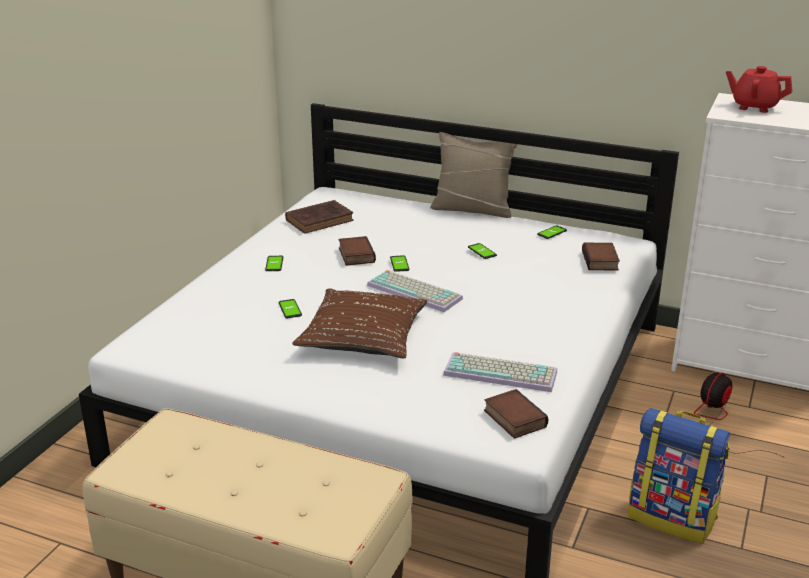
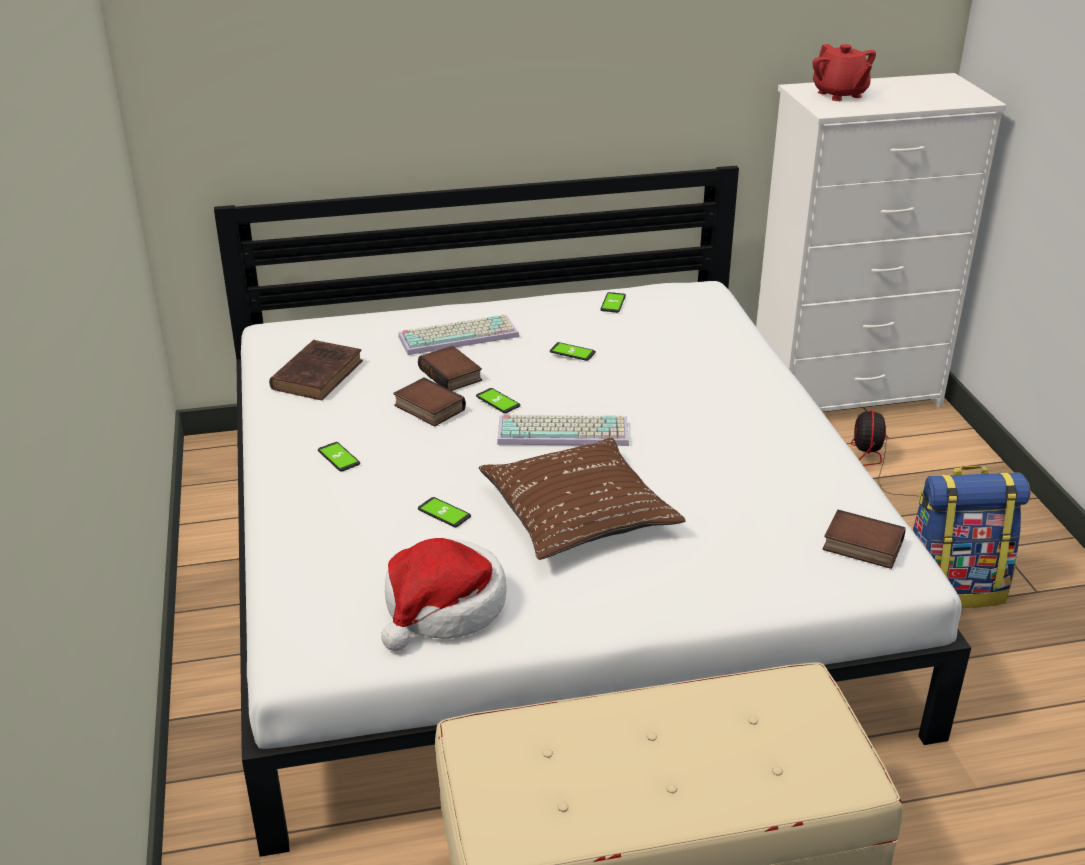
camera: 35 degrees left, 5 degrees up
beige pillow [430,132,517,218] -> none
keyboard [443,352,557,392] -> keyboard moved to [398,315,519,355]
book [582,243,620,270] -> book moved to [418,346,482,391]
red teapot [726,66,793,113] -> red teapot turned 105 degrees counterclockwise [813,44,876,101]
none -> hat [381,538,506,651]

